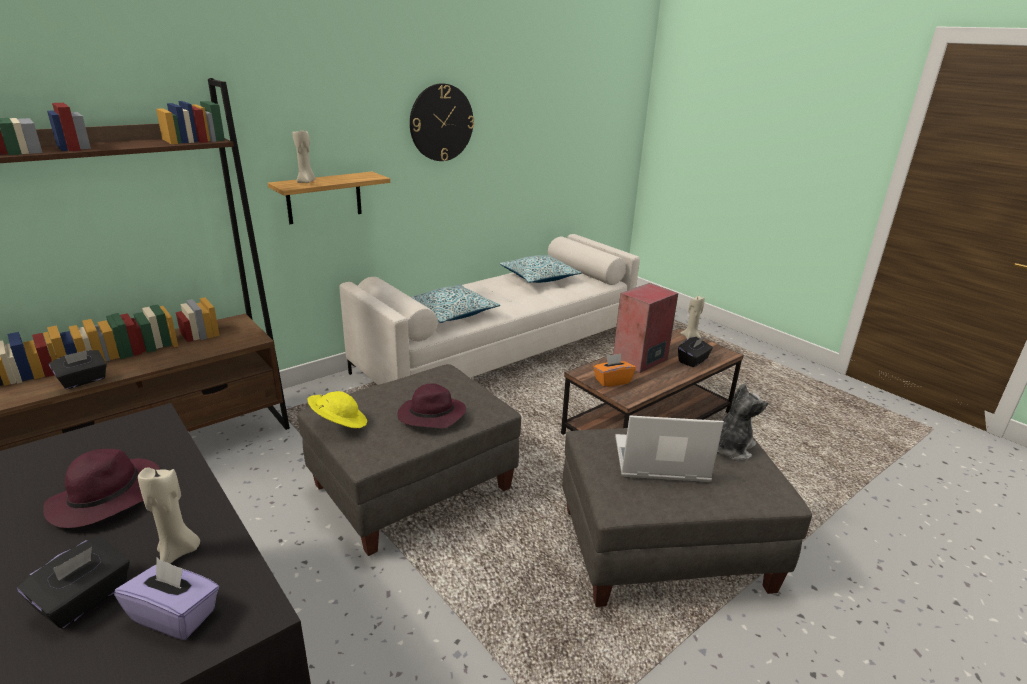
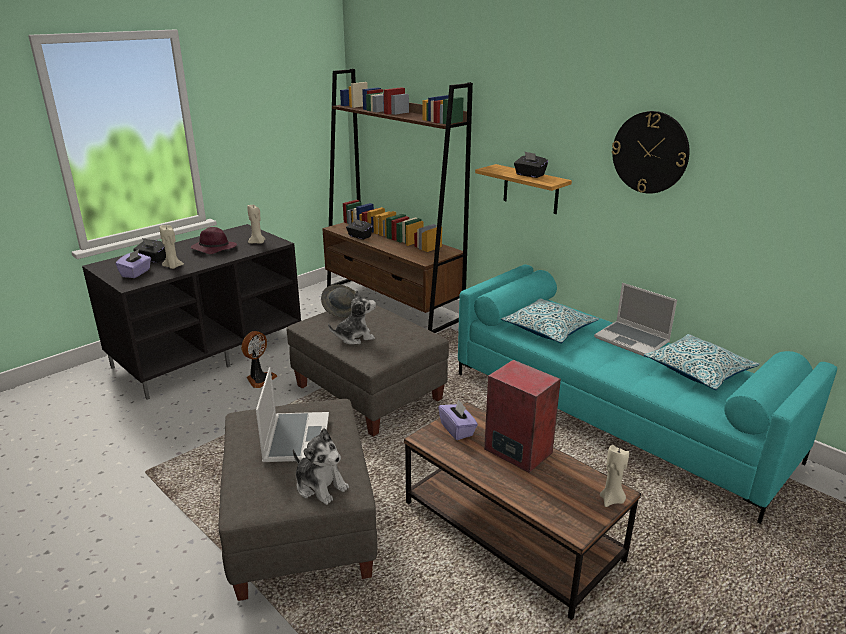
camera: 85 degrees right, 0 degrees up
beige candle [292,130,316,183] -> beige candle moved to [247,205,266,244]
yellow hat [308,391,367,428] -> grey hat [321,284,356,318]
white sofa [340,234,640,385] -> turquoise sofa [458,265,837,524]
purple hat [397,383,466,429] -> plush toy [328,290,376,345]
orange tissue box [593,354,636,387] -> purple tissue box [438,399,478,440]
black tissue box [678,337,713,367] -> black tissue box moved to [514,152,548,178]
none -> fan [241,331,278,388]
none -> laptop [594,283,677,357]

